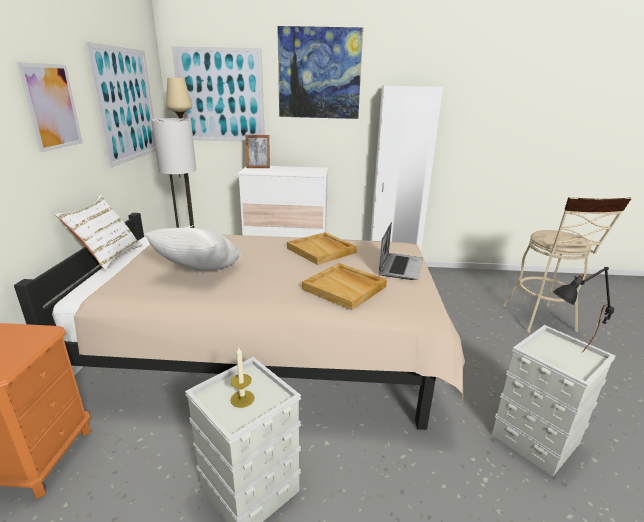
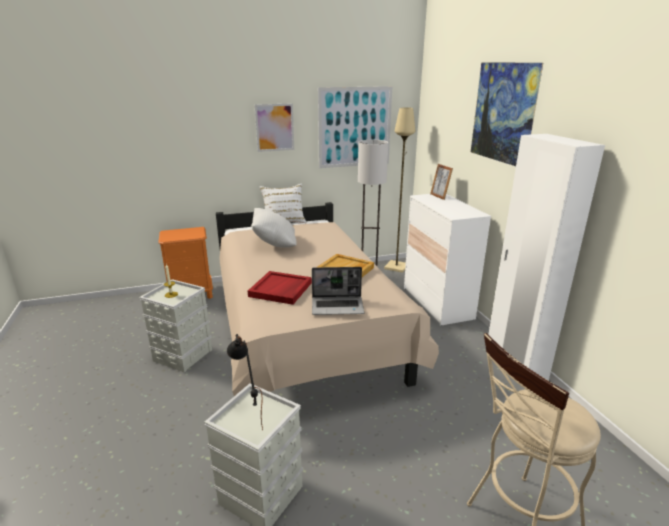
camera: 70 degrees right, 0 degrees up
picture [172,46,265,142] -> none
beige tray [302,263,387,310] -> red tray [248,271,312,305]

